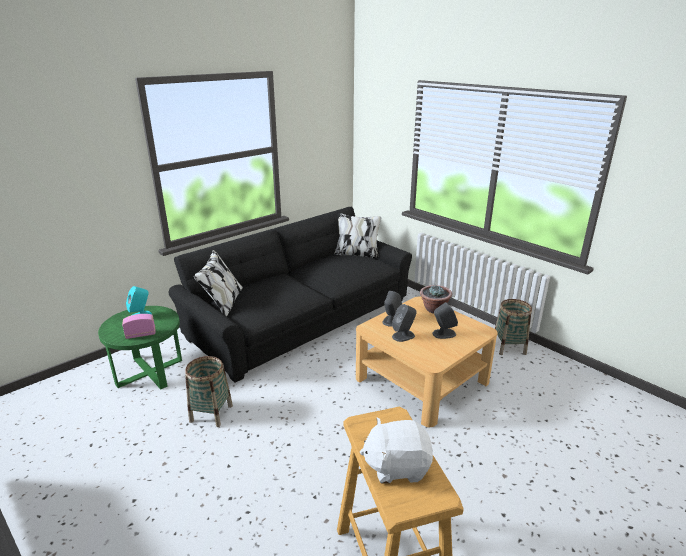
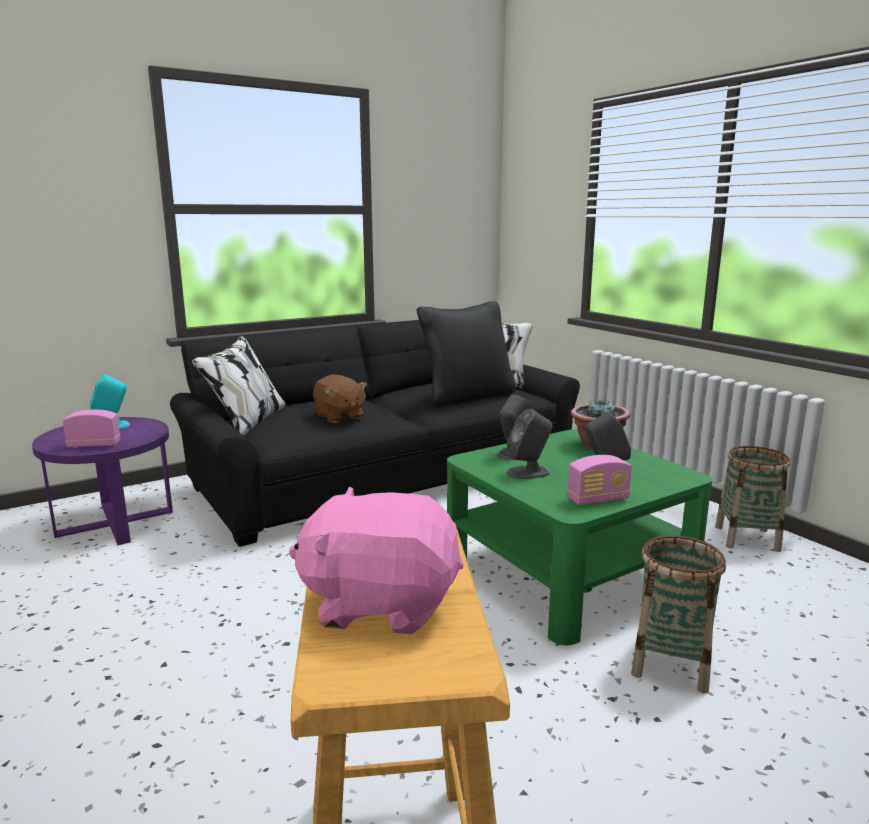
camera: 10 degrees right, 10 degrees down
green side table [98,306,182,390] -> purple side table [32,417,173,545]
basket [185,356,233,427] -> basket moved to [631,535,726,693]
beige coffee table [356,296,498,428] -> green coffee table [447,430,712,645]
white plush toy [360,418,433,484] -> pink plush toy [289,487,463,634]
none -> brown plush toy [313,375,368,423]
none -> black pillow [416,301,516,407]
none -> radio [567,455,632,505]

